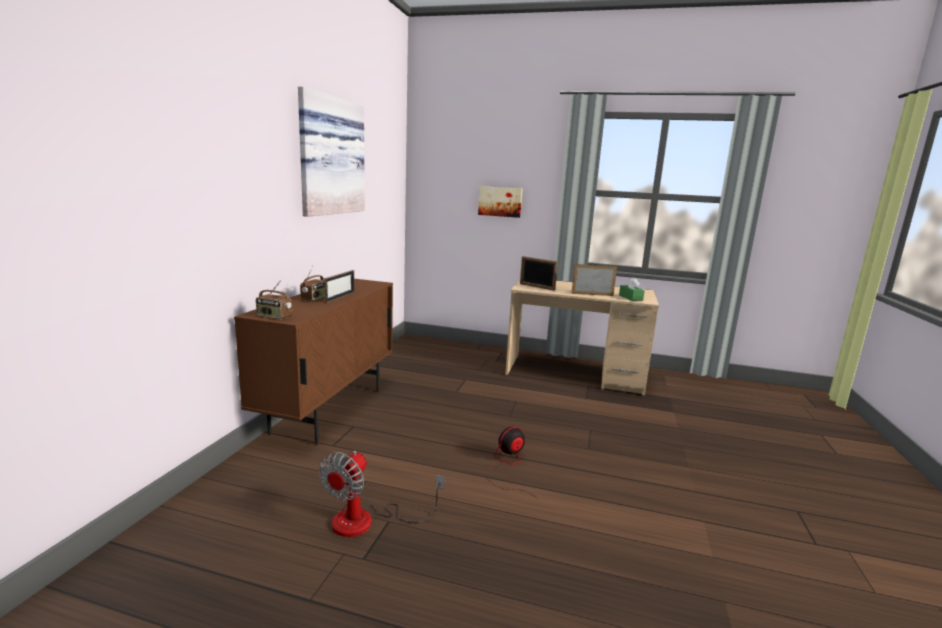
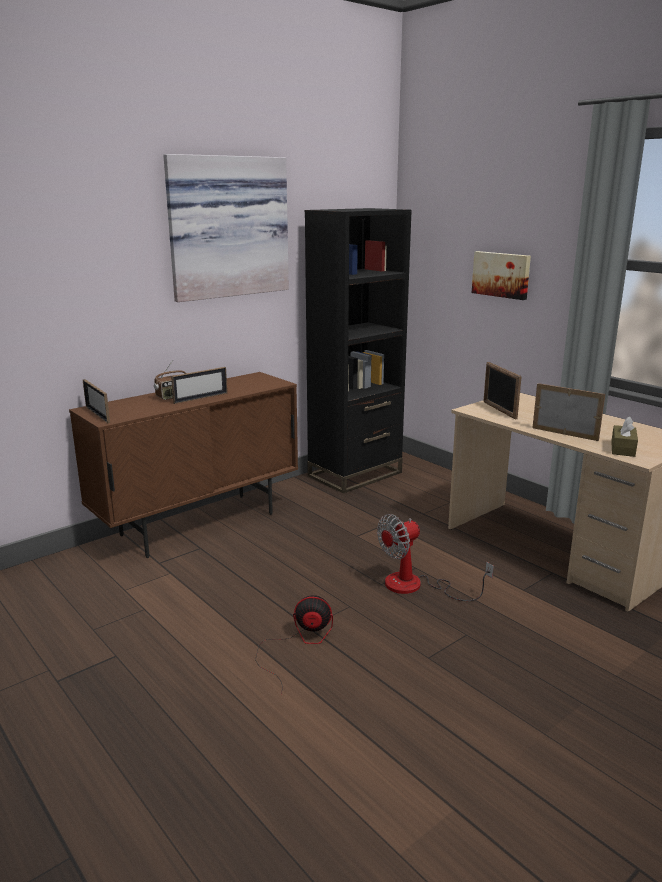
camera: 35 degrees right, 5 degrees up
radio [256,280,292,320] -> picture frame [83,379,110,423]
fan [319,451,445,537] -> fan moved to [377,514,494,601]
green tissue box [619,278,645,301] -> brown tissue box [611,417,638,457]
none -> black bookcase [305,208,412,494]

